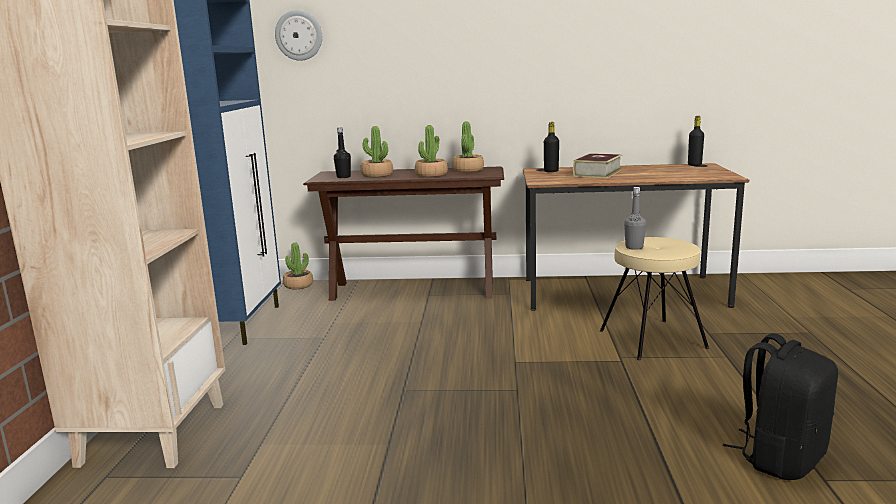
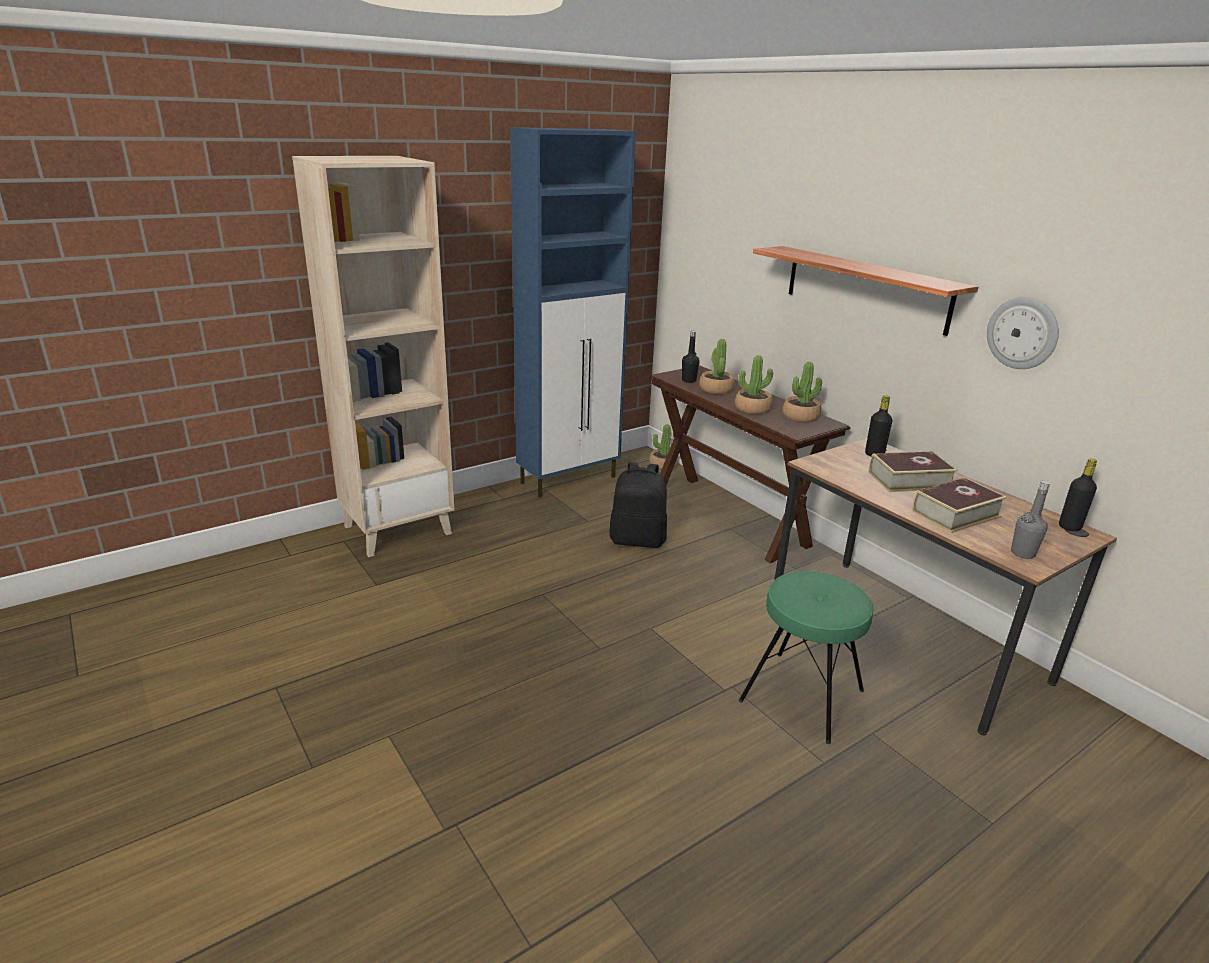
camera: 50 degrees right, 10 degrees up
wall clock [275,10,322,61] -> wall clock moved to [987,297,1059,369]
beige stool [600,237,709,361] -> green stool [739,571,874,744]
grey bottle [624,187,646,250] -> grey bottle moved to [1011,481,1050,559]
black backpack [723,333,838,480] -> black backpack moved to [610,462,667,548]
none -> shelf [753,246,978,336]
none -> book [912,478,1007,533]

